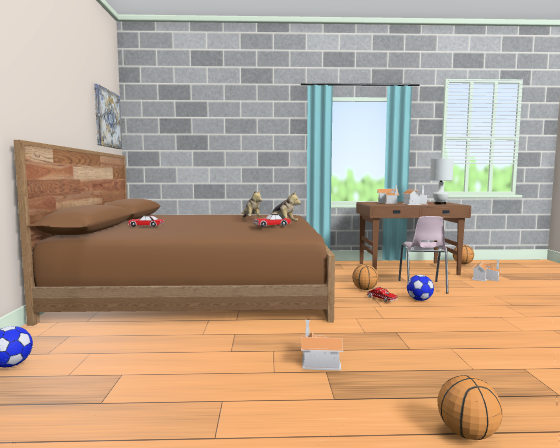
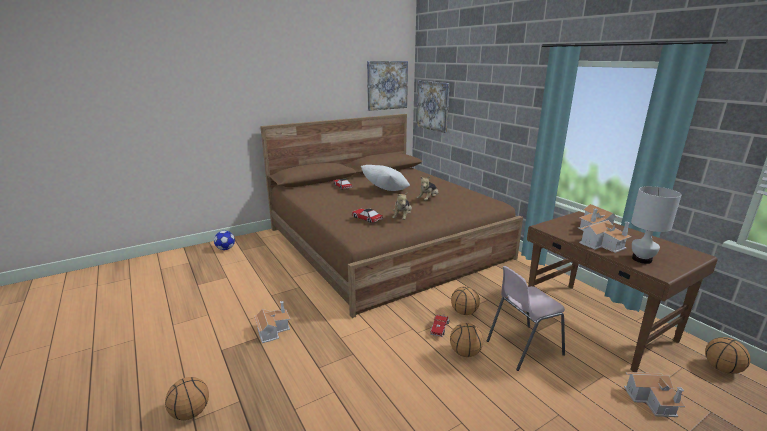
camera: 60 degrees right, 15 degrees up
football [407,275,434,301] -> basketball [450,323,483,357]
none -> white pillow [361,165,410,191]
none -> picture [417,81,450,133]

